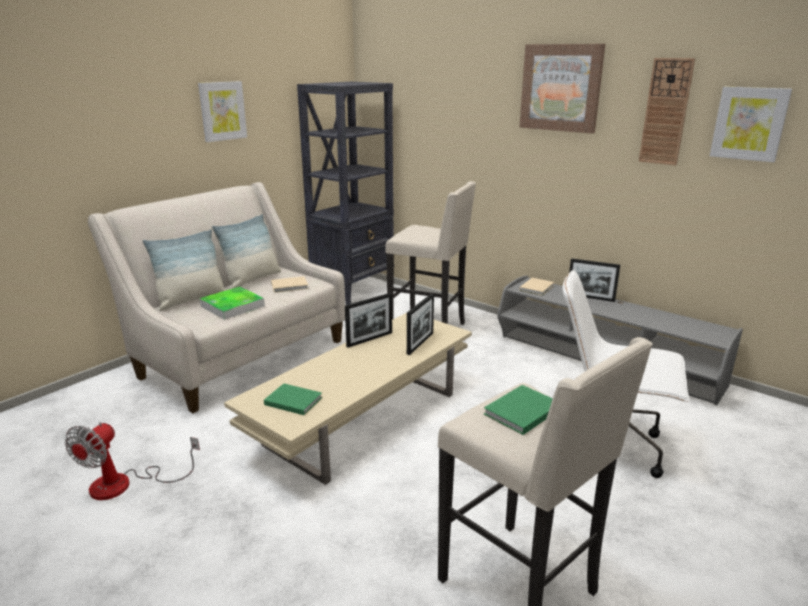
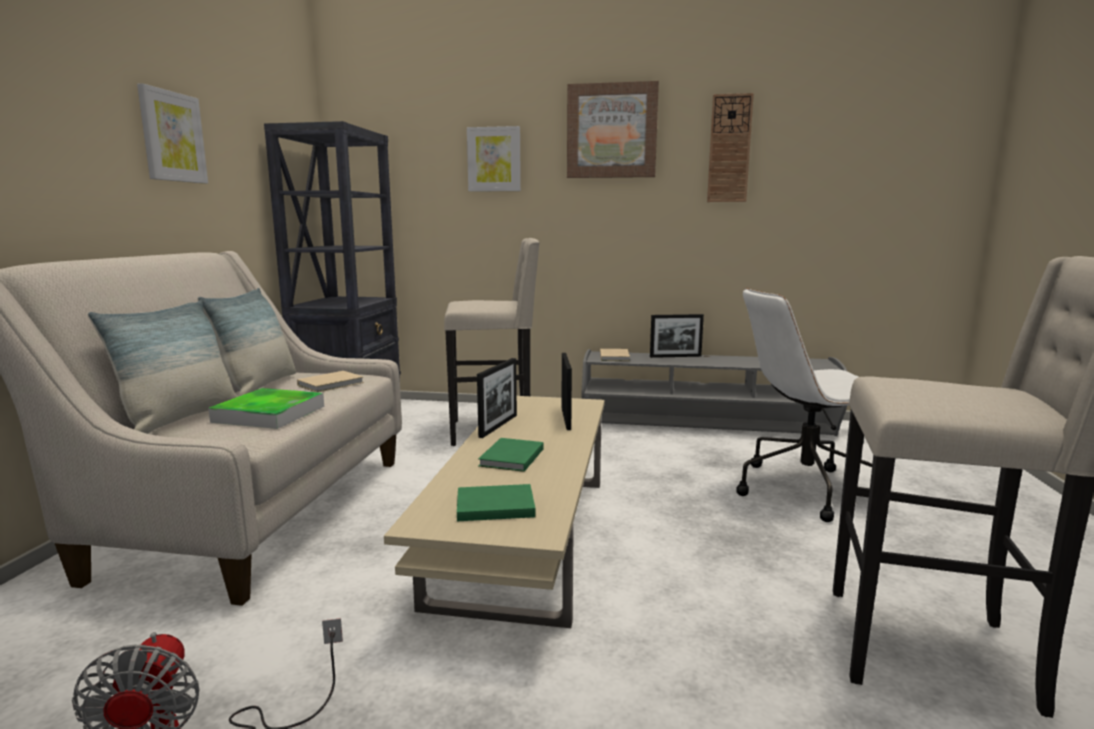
camera: 30 degrees left, 10 degrees down
green book [484,385,553,435] -> green book moved to [478,438,544,472]
picture [710,87,792,162] -> picture moved to [467,126,521,192]

